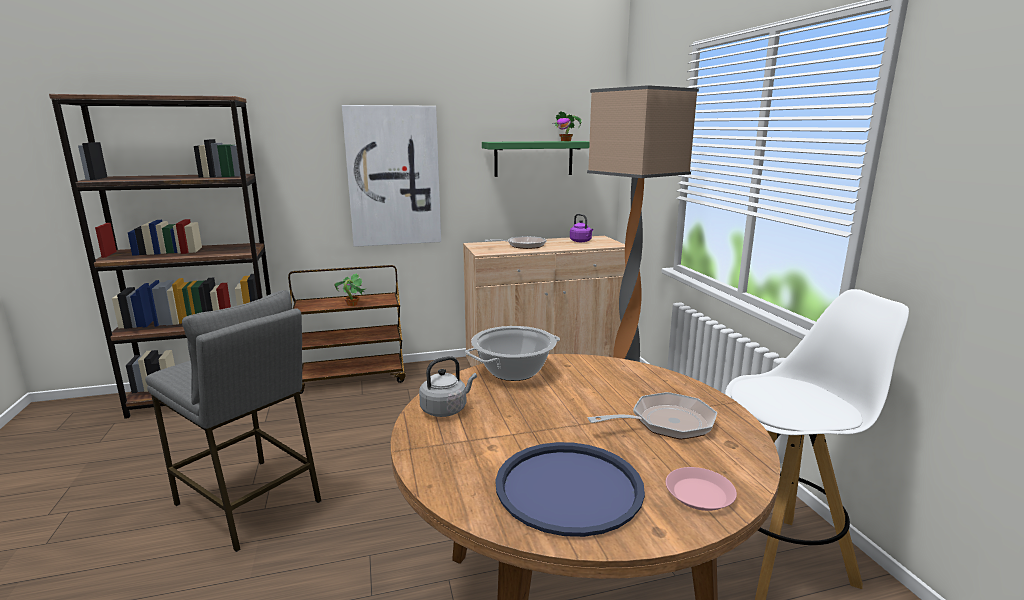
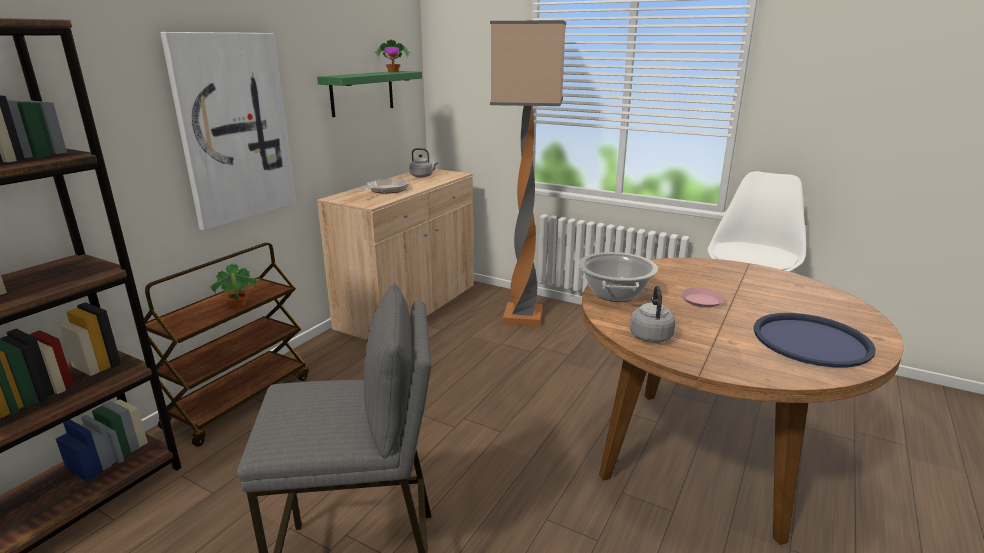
camera: 45 degrees left, 5 degrees up
purple kettle [570,214,593,242] -> grey kettle [409,148,438,178]
frying pan [588,392,717,440] -> none
pink plate [666,467,737,511] -> pink plate moved to [681,287,725,308]

